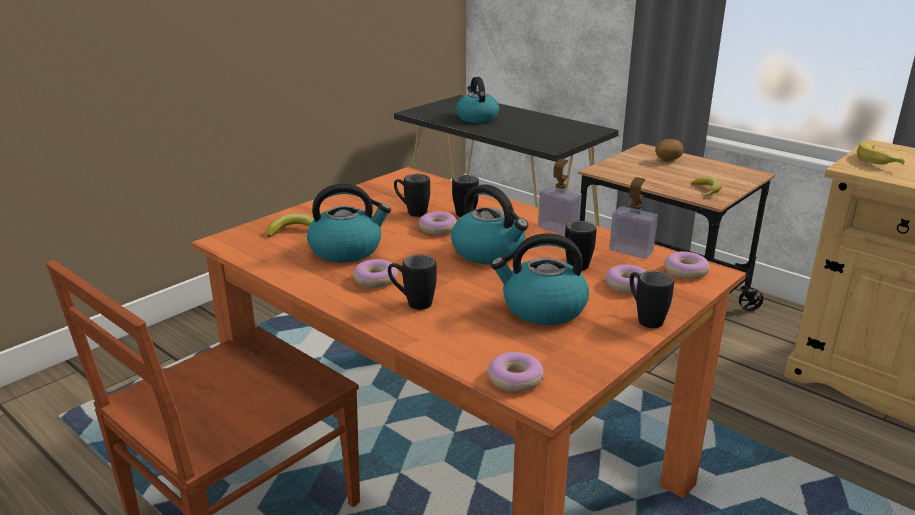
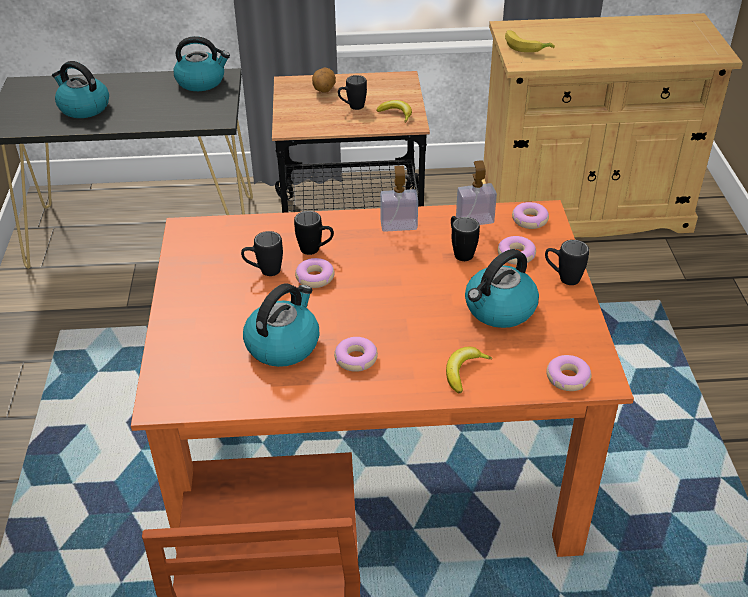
camera: 45 degrees left, 15 degrees up
banana [266,213,314,237] -> banana moved to [446,346,492,393]
black mug [388,255,437,310] -> black mug moved to [338,75,367,110]
kettle [451,184,528,264] -> kettle moved to [173,36,230,91]

